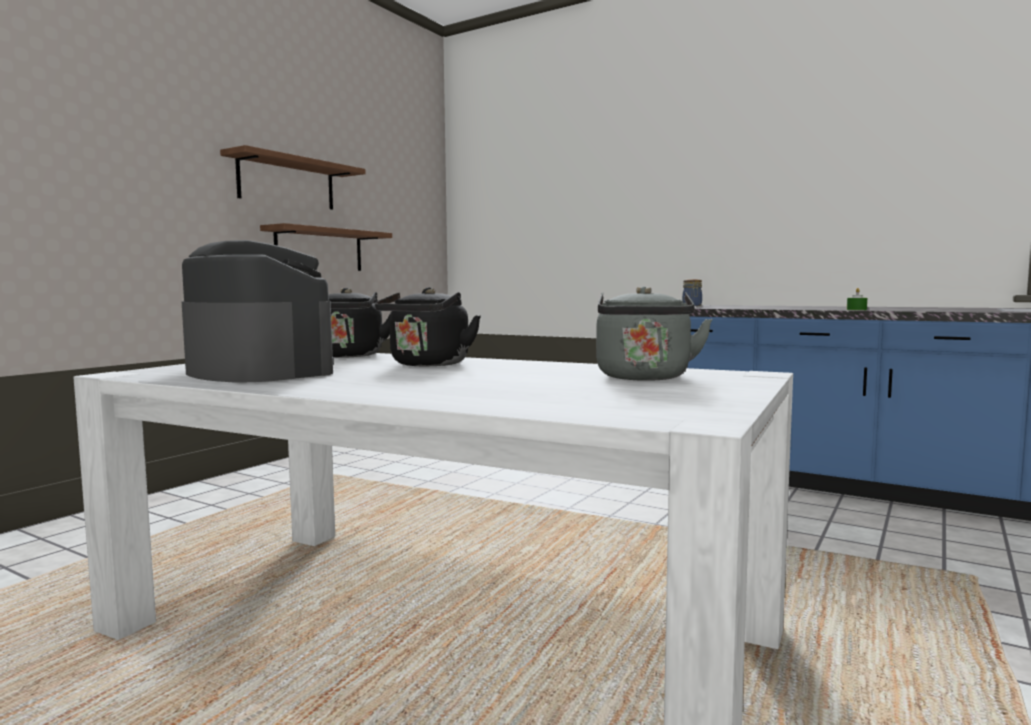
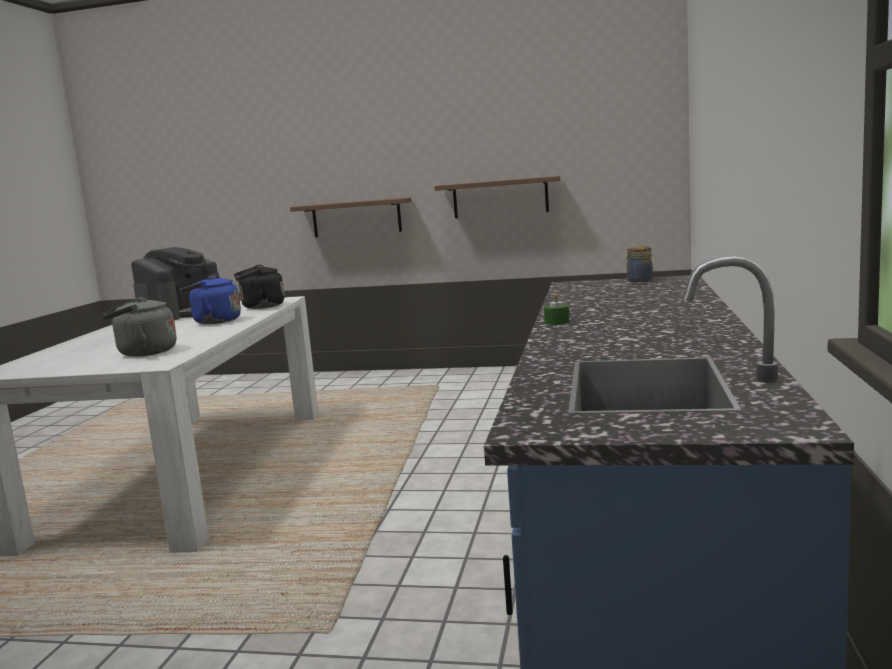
camera: 70 degrees right, 5 degrees up
shelf [220,145,366,210] -> shelf moved to [290,197,411,237]
black kettle [375,287,481,366] -> blue kettle [179,275,241,324]

